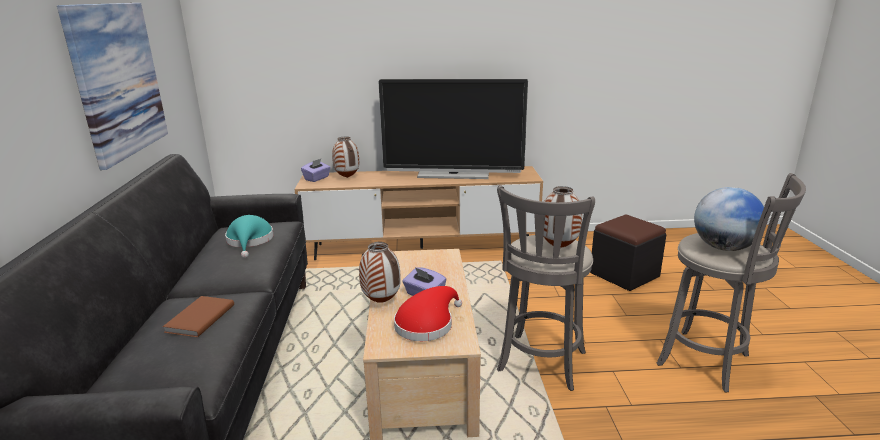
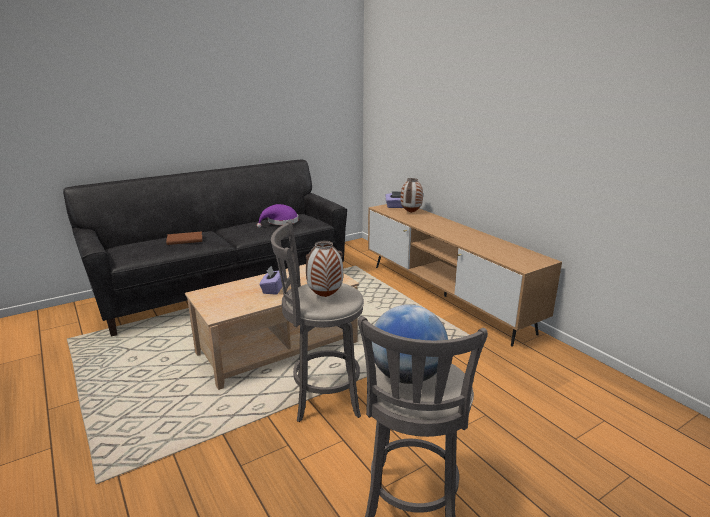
camera: 60 degrees right, 0 degrees up
picture [57,3,168,170] -> none
turquoise hat [225,215,274,258] -> purple hat [257,204,298,228]
vase [359,242,401,303] -> none
television [378,79,528,179] -> none
red hat [394,286,462,341] -> none
black ottoman [590,215,667,291] -> none

